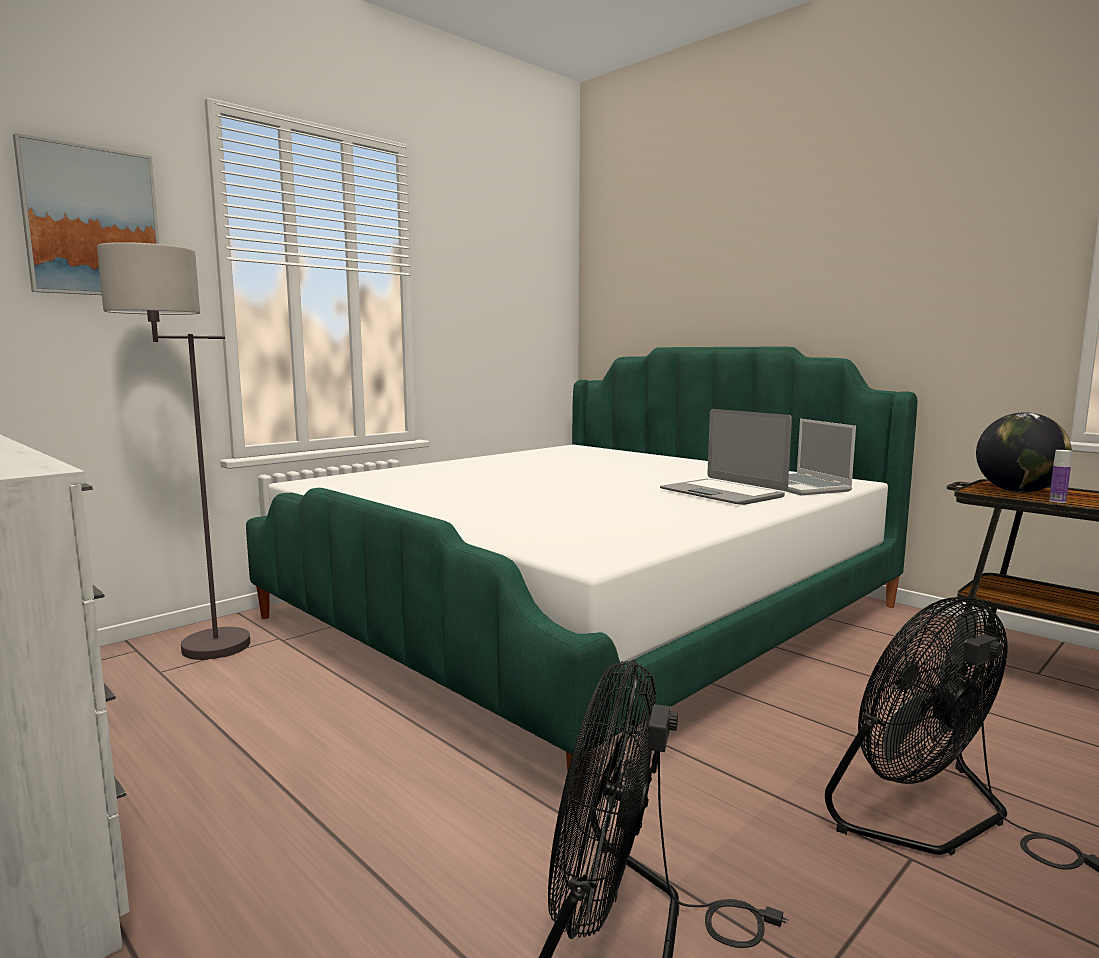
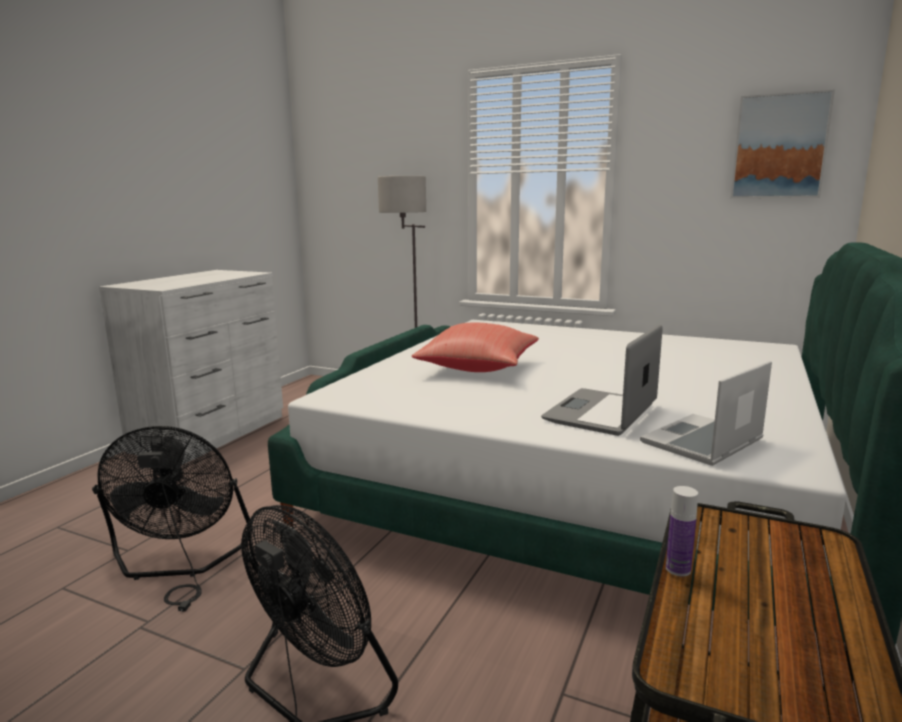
camera: 70 degrees right, 5 degrees up
picture [13,133,160,295] -> picture moved to [731,89,835,198]
globe [976,412,1072,493] -> none
none -> red pillow [412,322,539,372]

